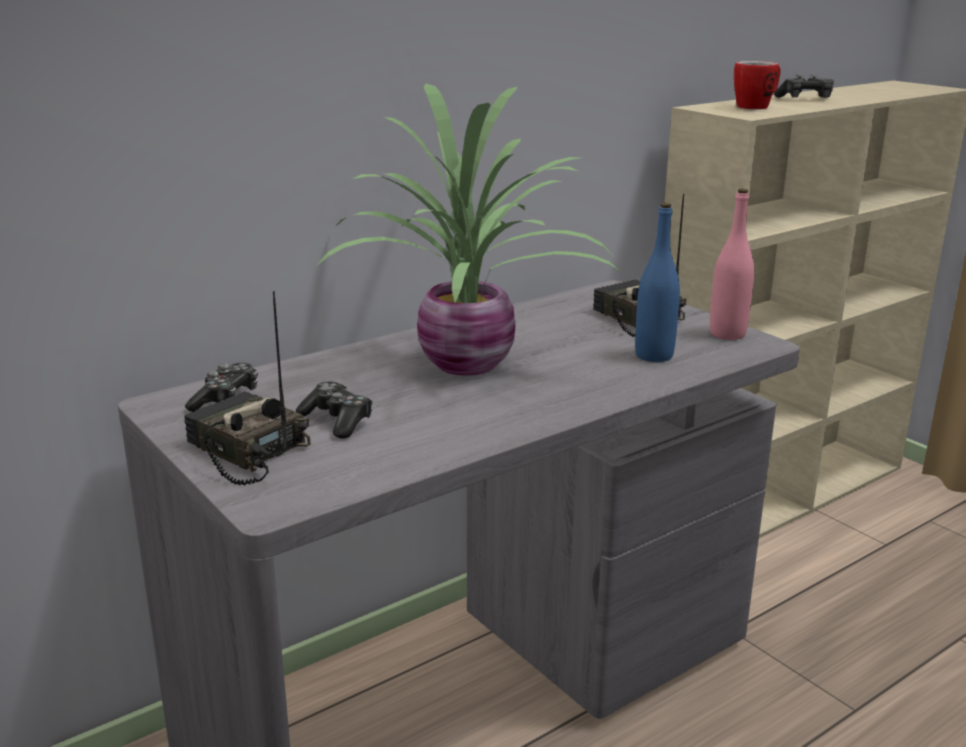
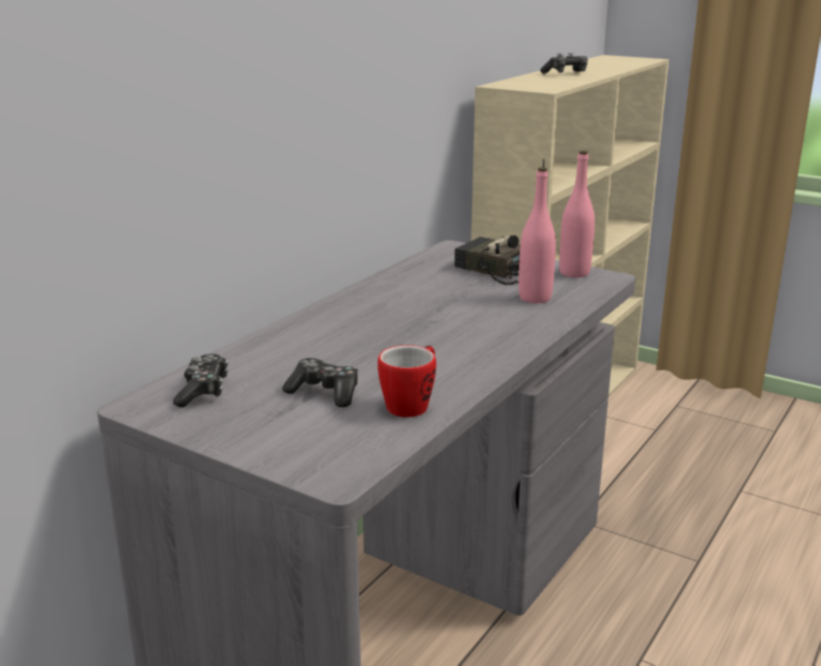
camera: 20 degrees left, 0 degrees up
radio [184,291,311,485] -> none
potted plant [317,84,620,376] -> none
blue bottle [635,203,680,362] -> pink bottle [519,167,556,303]
mug [734,61,781,110] -> mug moved to [378,345,436,417]

